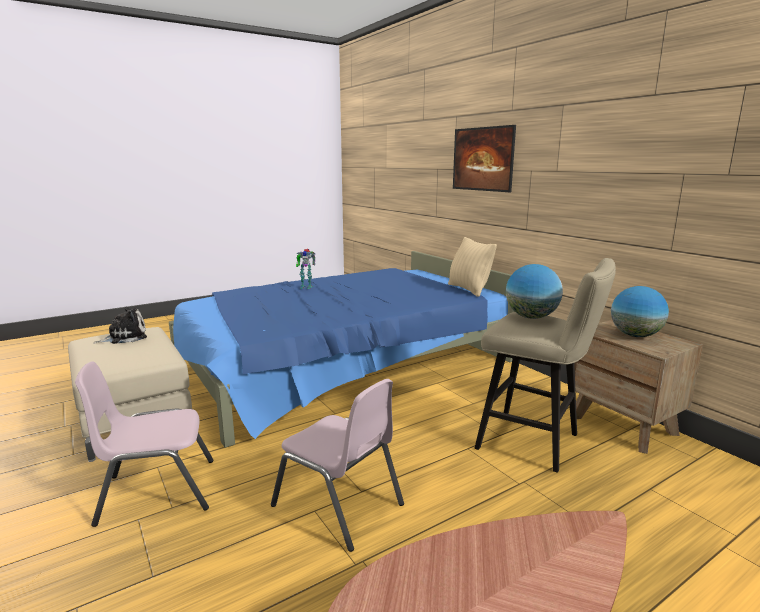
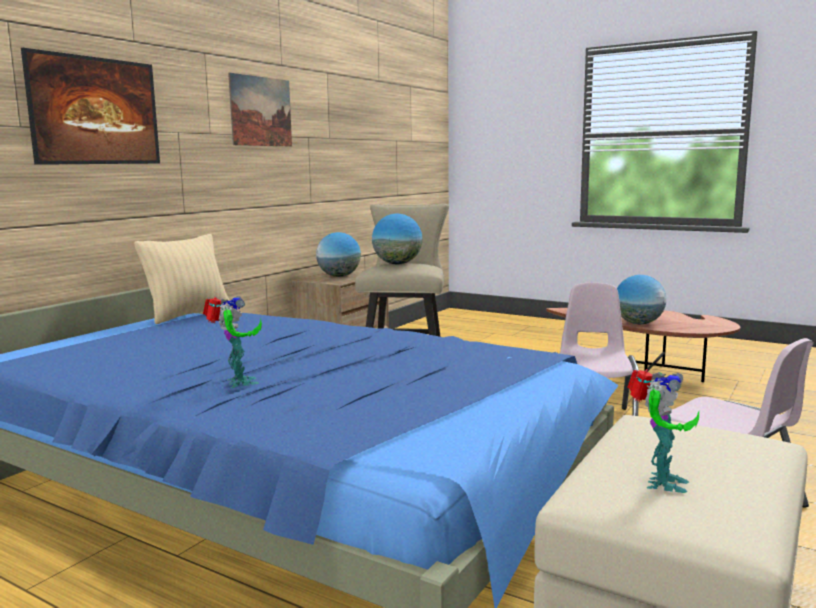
camera: 115 degrees left, 5 degrees down
plush toy [93,307,147,344] -> toy robot [627,369,699,493]
none -> picture [228,73,292,146]
none -> globe [617,275,666,324]

